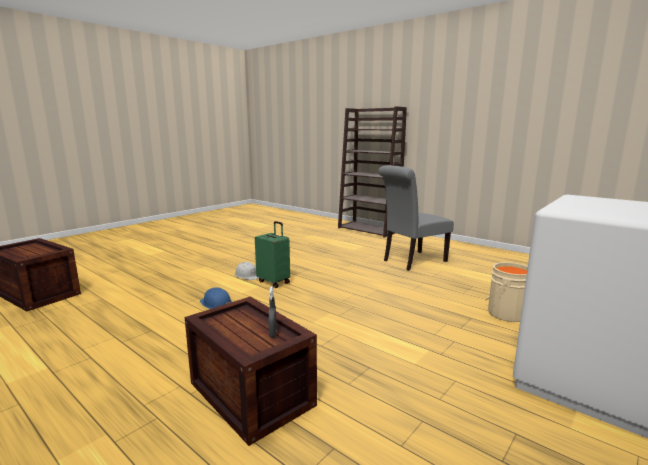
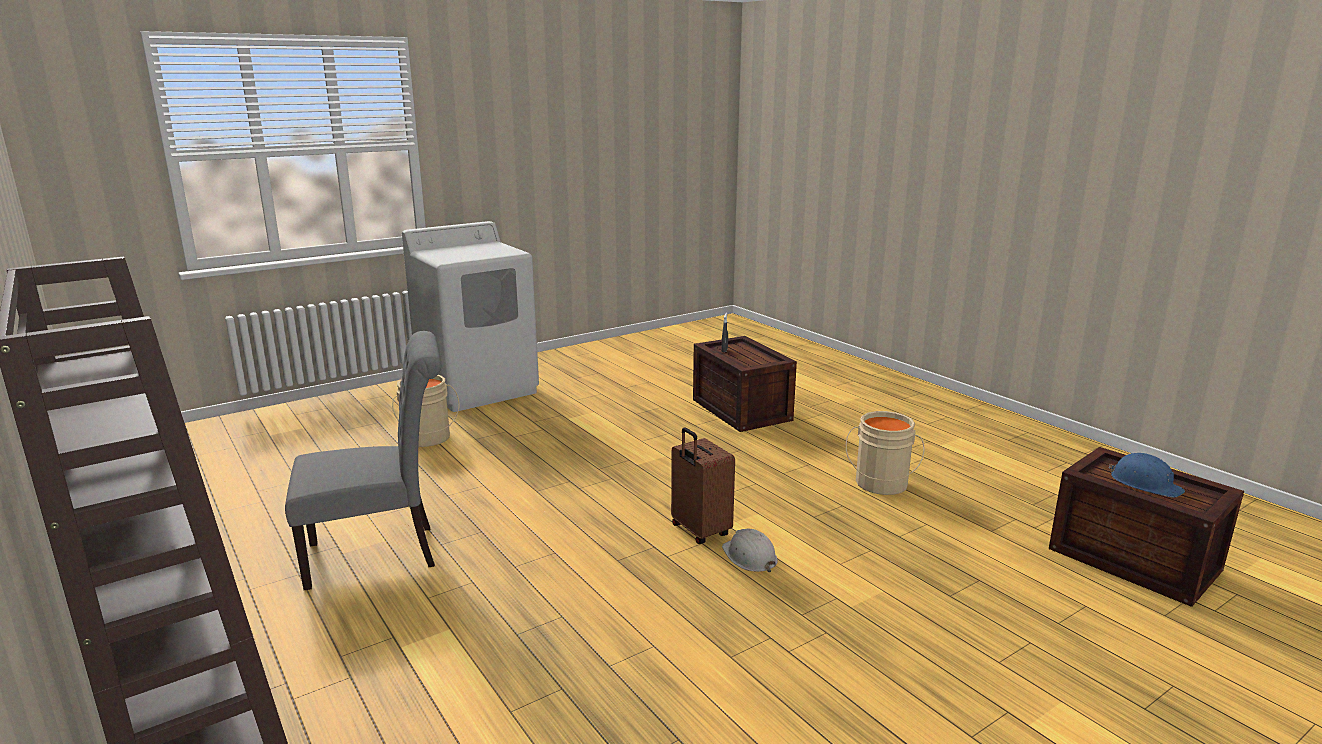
camera: 165 degrees left, 5 degrees up
blue hard hat [200,288,232,309] -> blue hard hat moved to [1109,453,1185,497]
green suitcase [255,221,290,288] -> brown suitcase [671,427,735,544]
none -> beige bucket [846,411,925,495]

